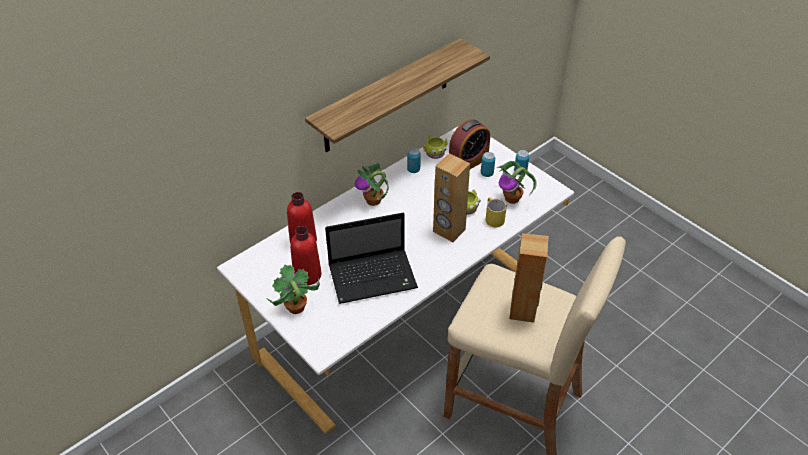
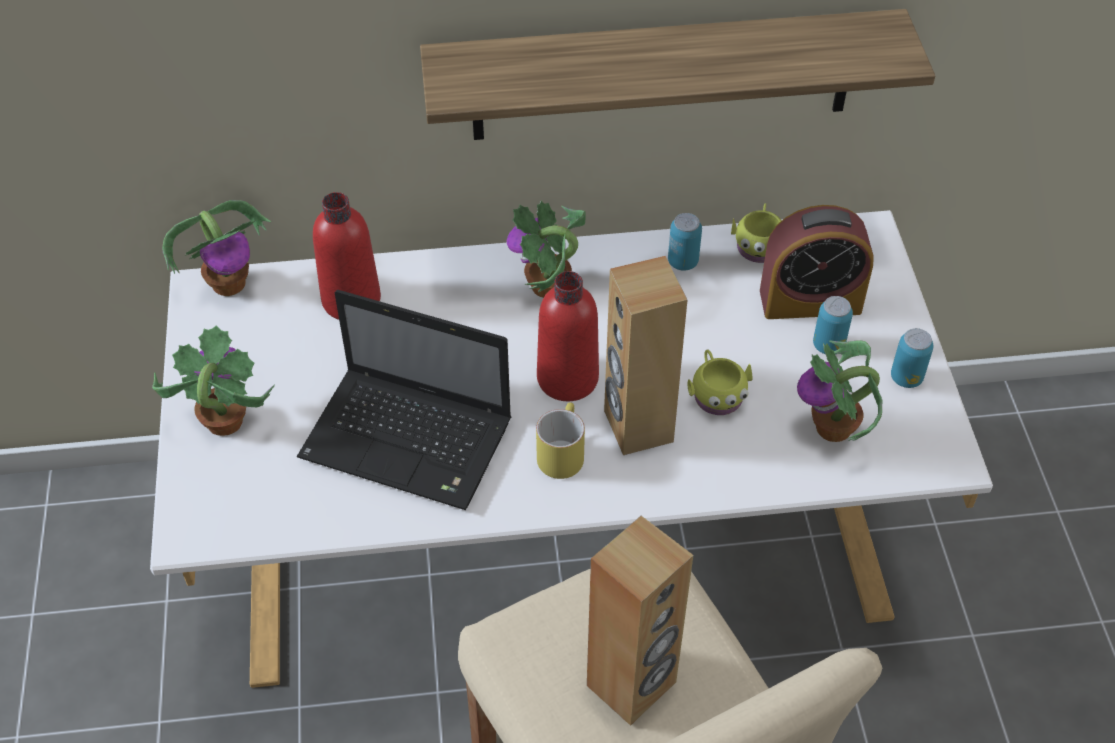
camera: 35 degrees right, 5 degrees up
red bottle [290,226,321,286] -> red bottle moved to [537,271,599,401]
yellow mug [486,197,507,227] -> yellow mug moved to [536,403,585,479]
none -> potted plant [162,200,271,296]

